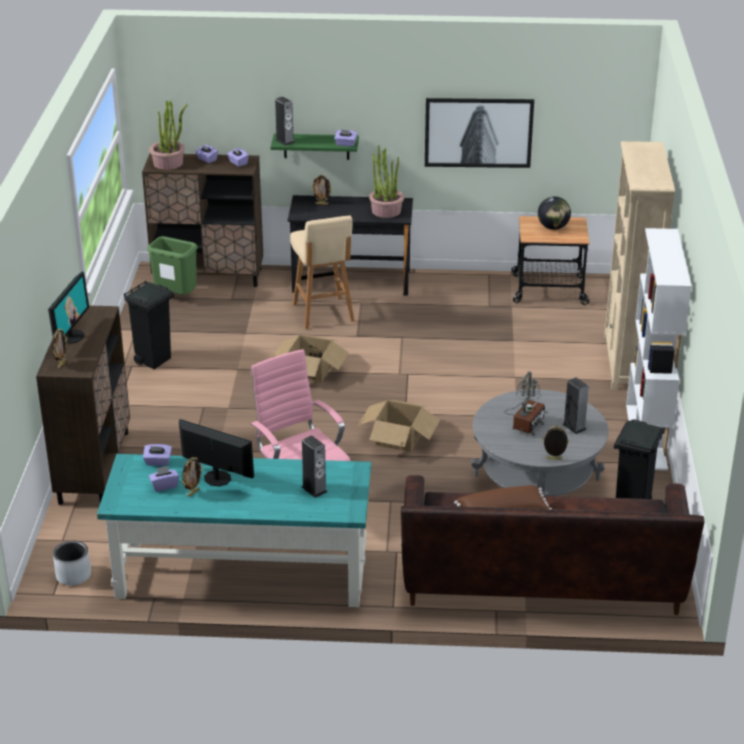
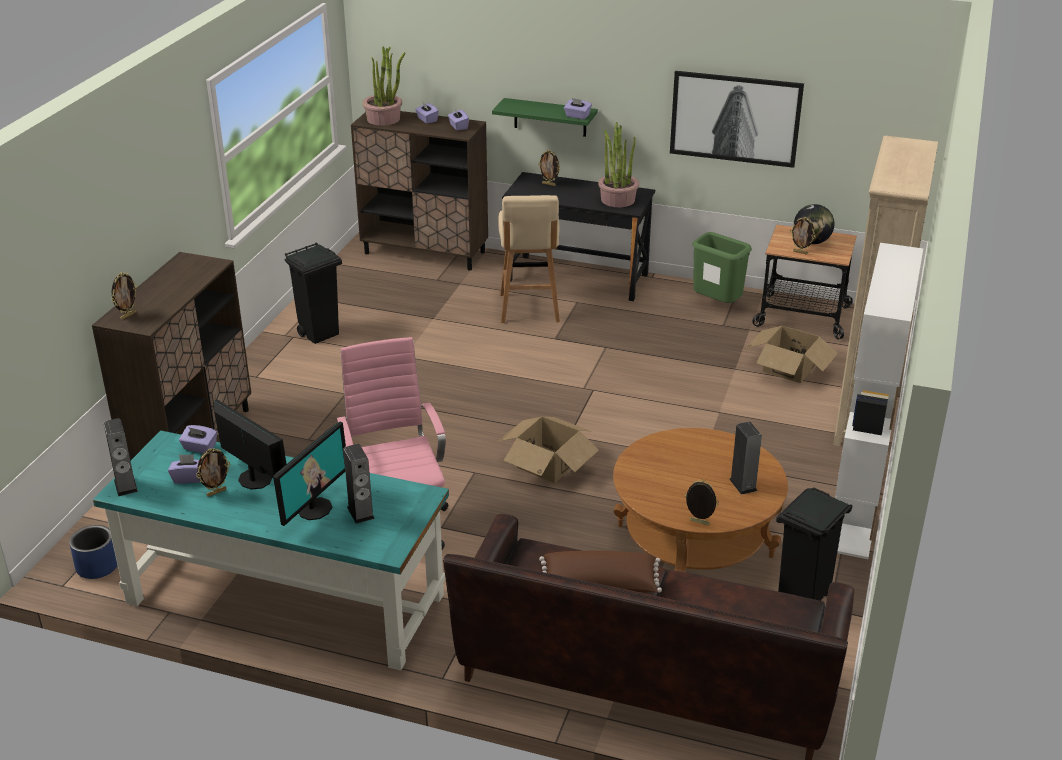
camera: 15 degrees right, 0 degrees up
monitor [48,272,89,344] -> monitor moved to [273,422,346,526]
grey planter [53,541,91,586] -> blue planter [69,525,118,579]
green trash can [147,236,198,295] -> green trash can moved to [692,232,752,303]
cardboard box [272,335,349,382] -> cardboard box moved to [746,326,838,383]
speaker [275,97,295,146] -> speaker moved to [103,418,138,496]
grey coffee table [471,389,609,497] -> brown coffee table [613,428,788,572]
table lamp [506,371,549,436] -> none
none -> picture frame [790,217,816,255]

